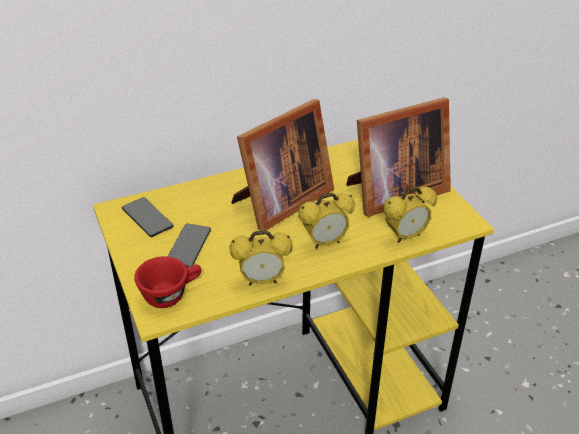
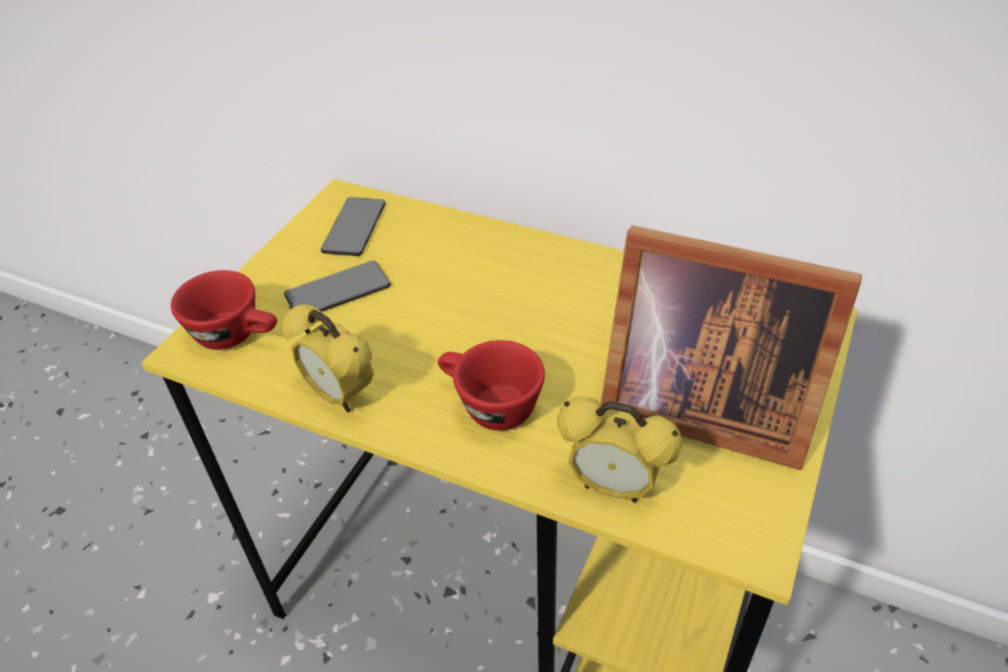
camera: 50 degrees right, 5 degrees up
picture frame [231,99,334,231] -> none
alarm clock [298,192,355,249] -> red cup [438,340,545,431]

